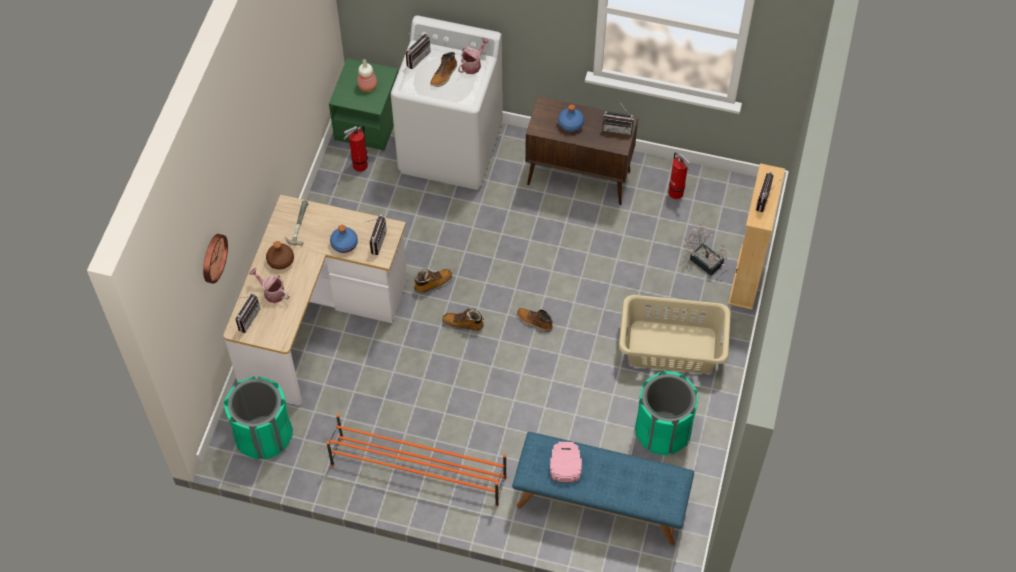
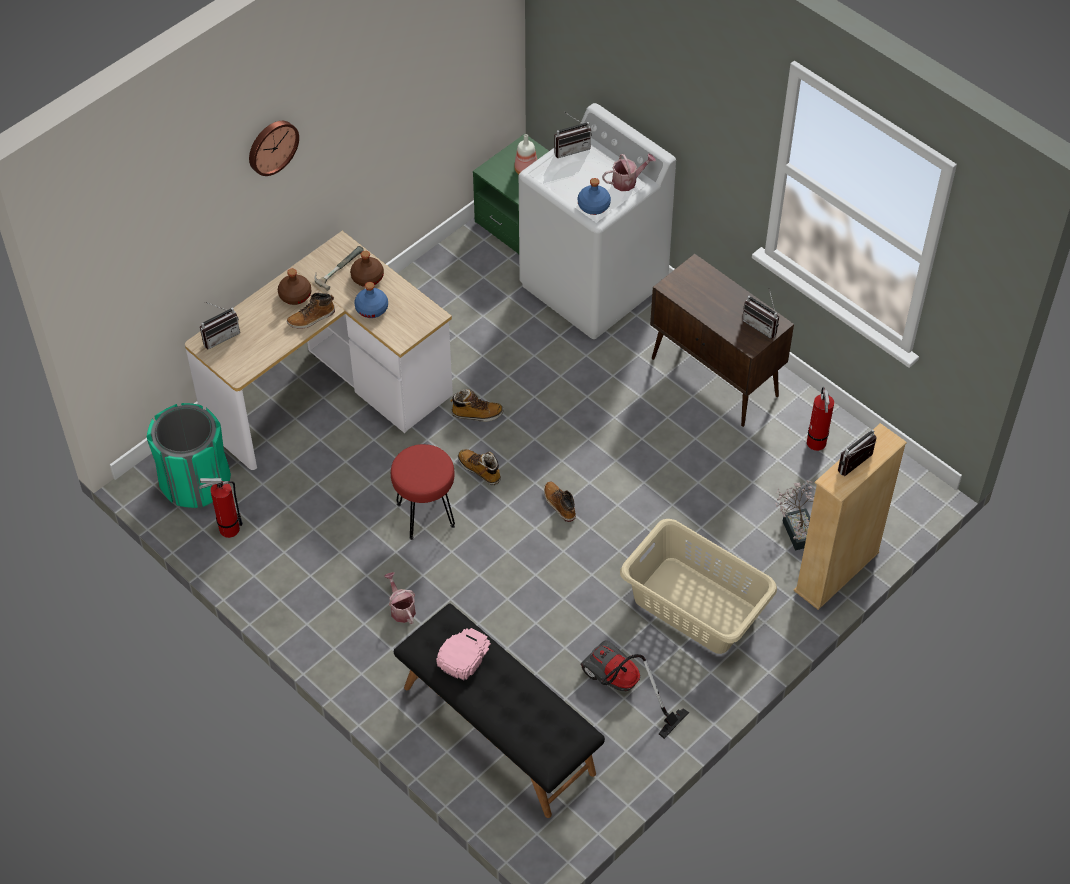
camera: 30 degrees right, 5 degrees down
wall clock [203,234,228,284] -> wall clock moved to [249,121,299,176]
watering can [249,268,290,303] -> watering can moved to [384,572,416,624]
orange shoe rack [326,414,507,507] -> none
fire extinguisher [344,125,368,172] -> fire extinguisher moved to [199,477,243,538]
radio [363,215,387,255] -> none
boot [430,52,457,87] -> boot moved to [287,293,335,329]
blue bench [512,432,694,546] -> black bench [394,604,605,818]
blue bottle [558,104,584,132] -> blue bottle moved to [578,178,611,215]
green trash can [635,371,698,455] -> vacuum cleaner [580,640,690,739]
none -> brown bottle [350,251,384,287]
none -> red stool [391,444,455,540]

